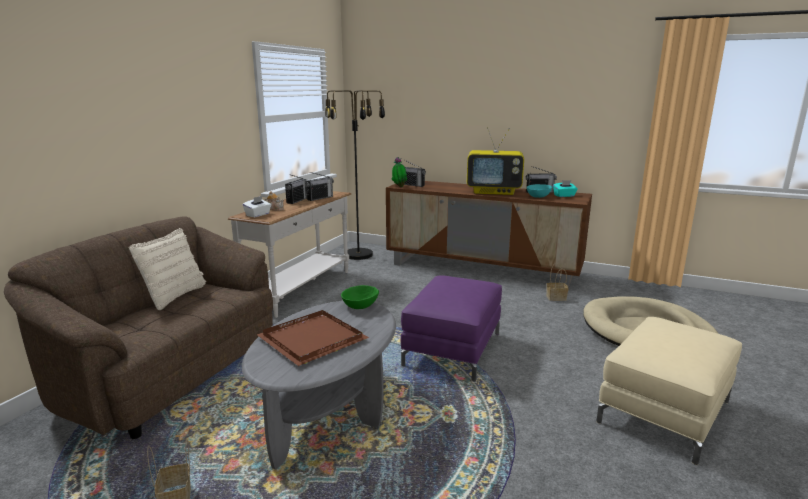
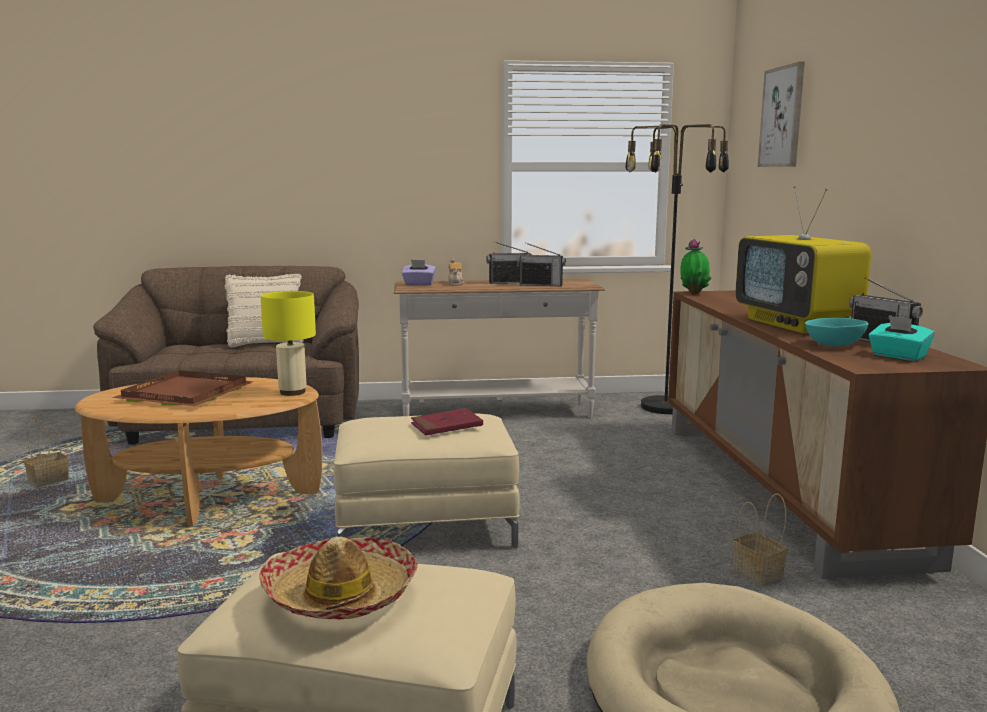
camera: 60 degrees right, 5 degrees down
grey coffee table [242,301,396,470] -> brown coffee table [75,377,322,526]
white tissue box [243,196,271,217] -> purple tissue box [402,260,436,286]
green bowl [341,285,379,309] -> yellow table lamp [261,291,316,396]
purple ottoman [401,275,502,381] -> beige ottoman [334,413,520,549]
radio [404,160,426,187] -> none
none -> hat [259,536,418,620]
none -> red book [411,408,483,436]
none -> picture [758,61,805,167]

